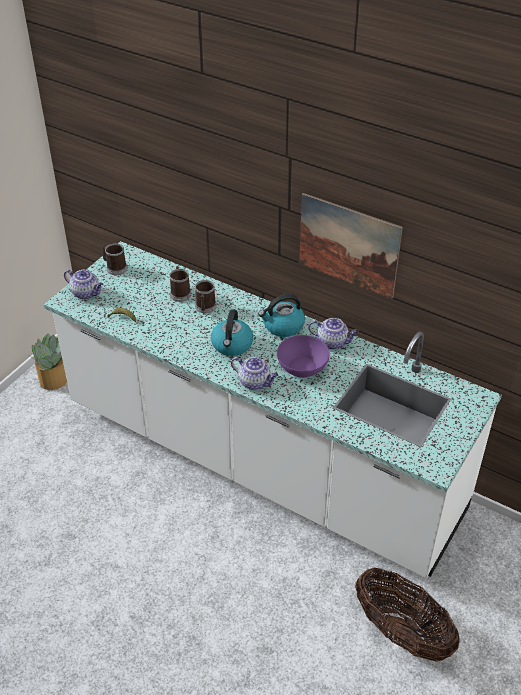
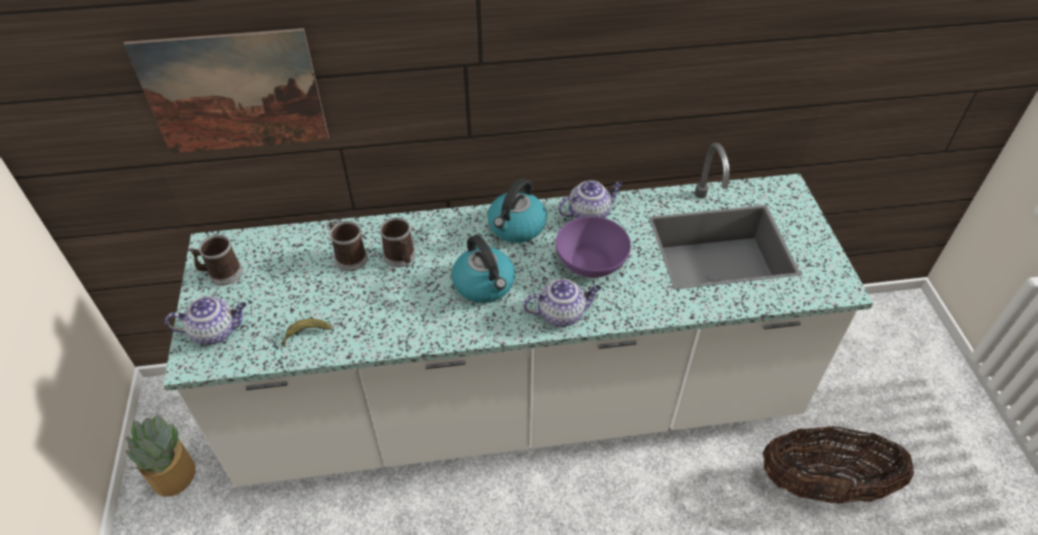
camera: 40 degrees left, 5 degrees up
picture [299,193,403,298] -> picture moved to [124,28,329,154]

